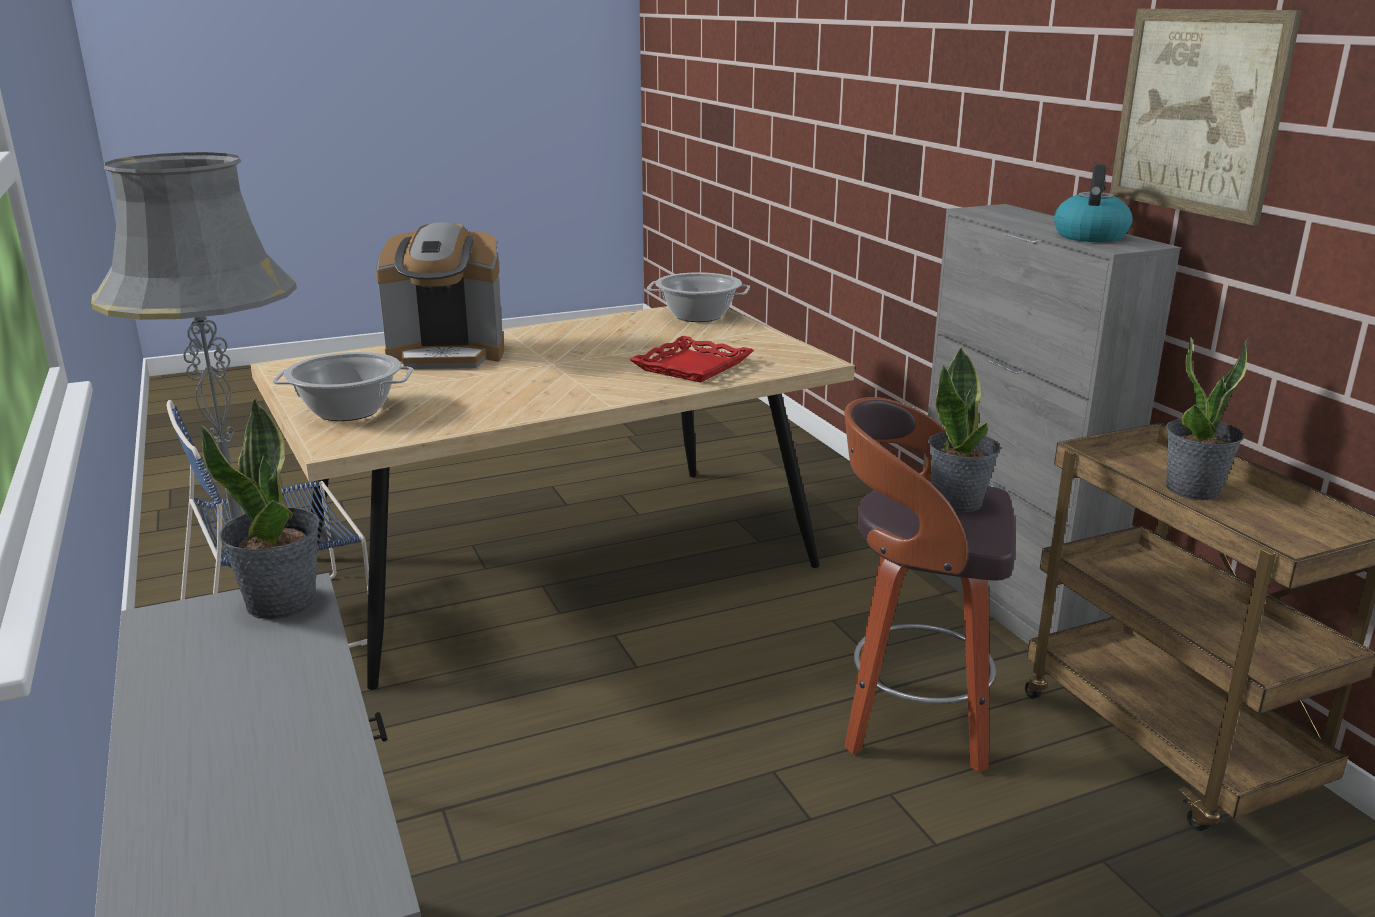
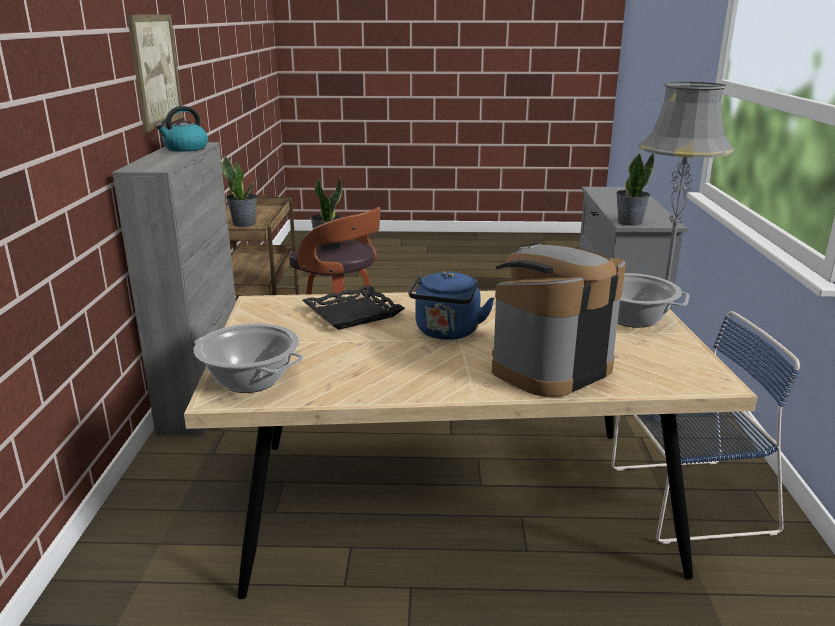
camera: 155 degrees left, 0 degrees up
coffee machine [376,222,504,369] -> coffee machine turned 60 degrees counterclockwise [492,243,626,397]
red tray [629,336,754,383] -> black tray [302,285,405,330]
none -> blue kettle [408,271,495,340]

